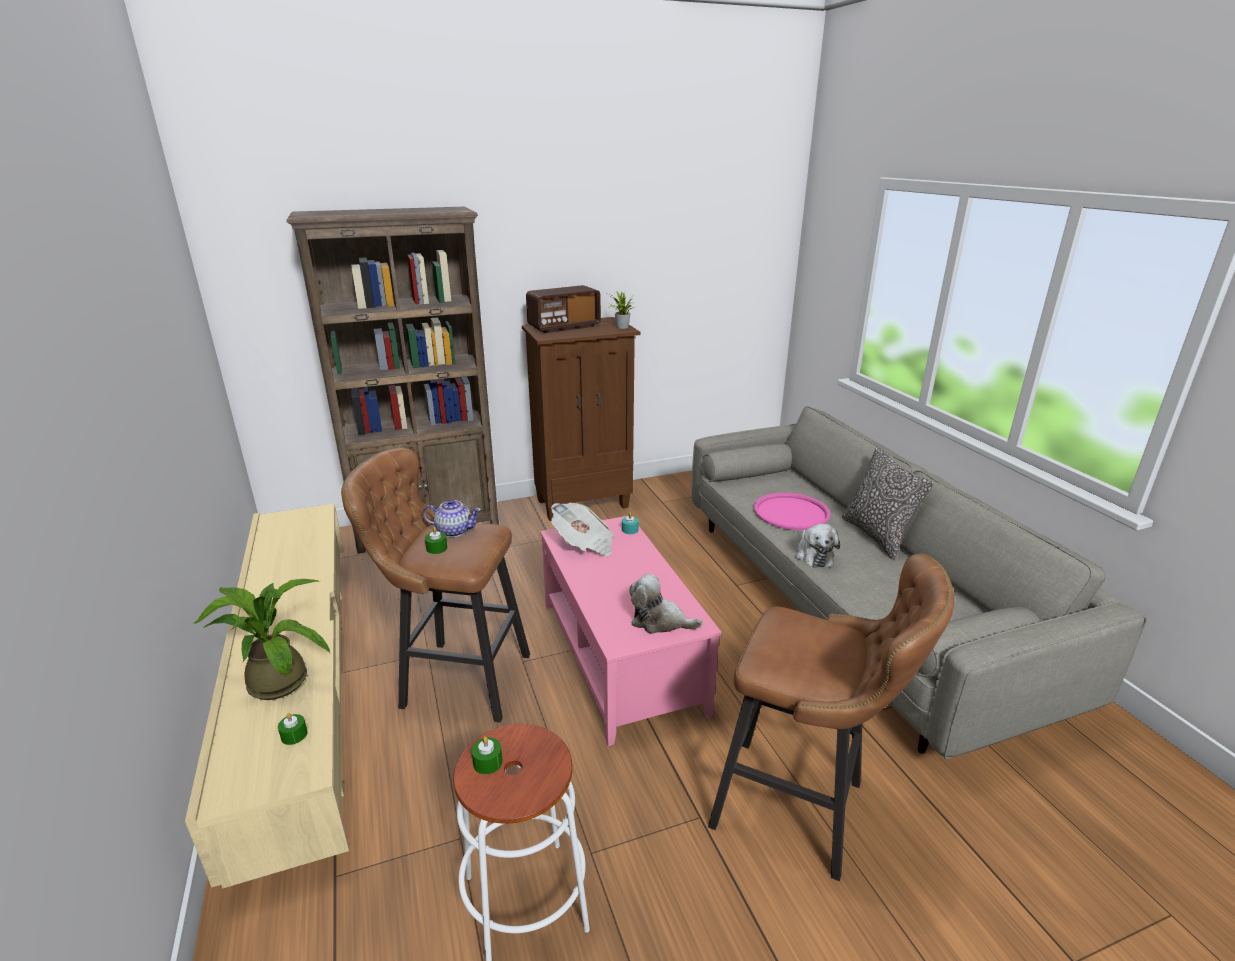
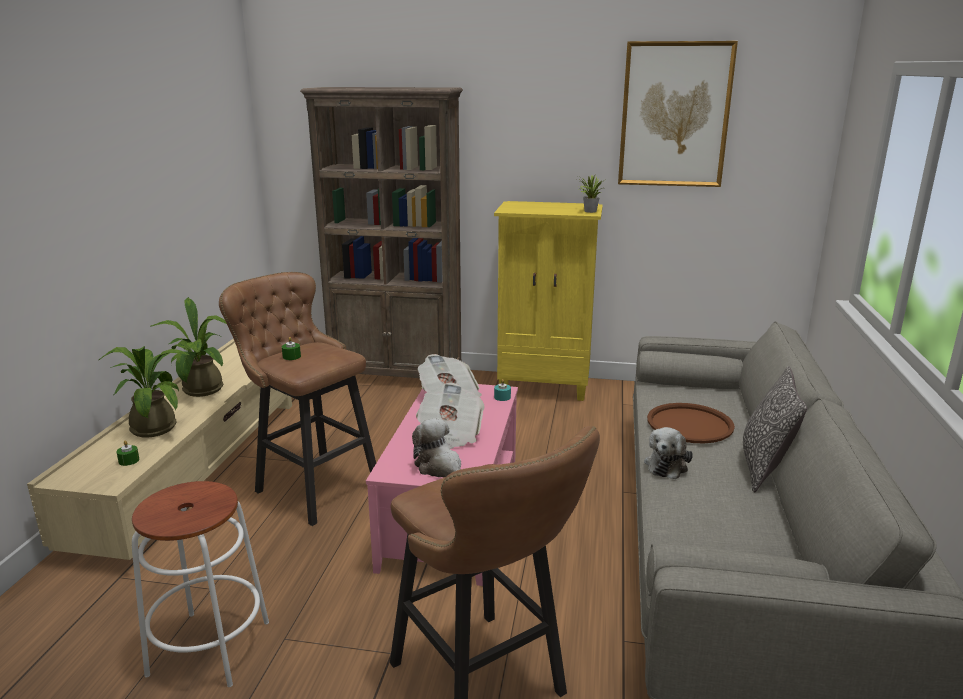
camera: 30 degrees right, 5 degrees down
teapot [423,499,481,537] -> none
green candle [472,736,503,774] -> none
brown cabinet [522,317,640,521] -> yellow cabinet [494,201,603,401]
radio [526,285,601,333] -> none
pink tray [754,492,831,530] -> brown tray [647,403,735,443]
none -> potted plant [151,297,227,397]
none -> newspaper [416,383,485,449]
none -> picture [618,41,738,187]

